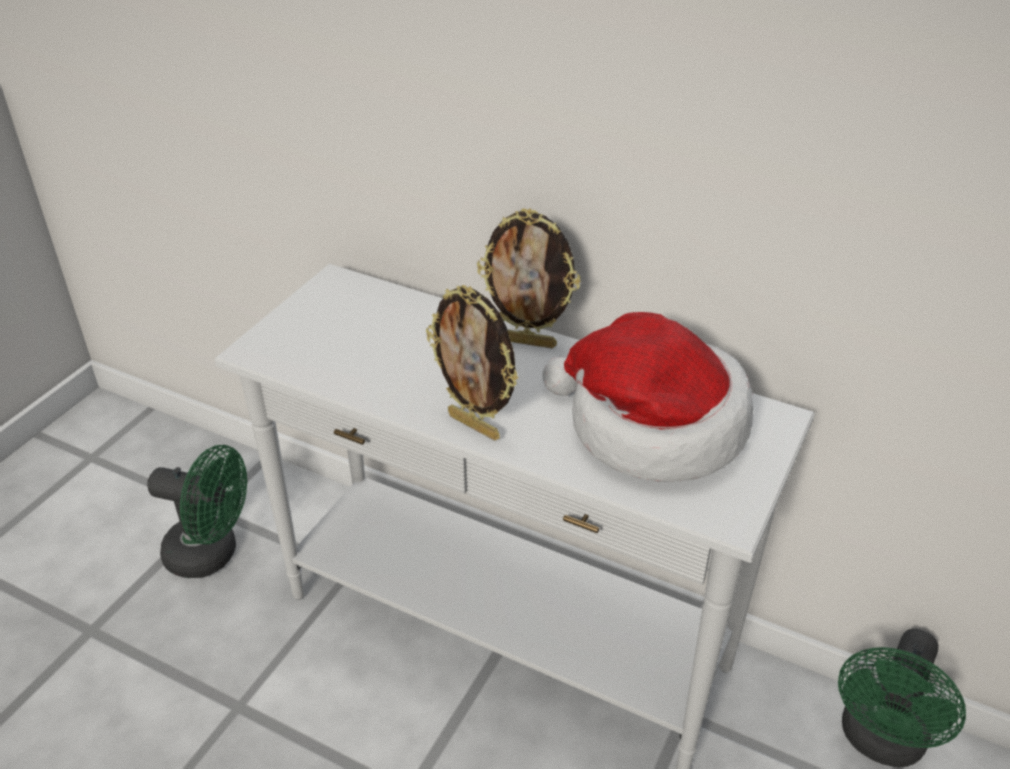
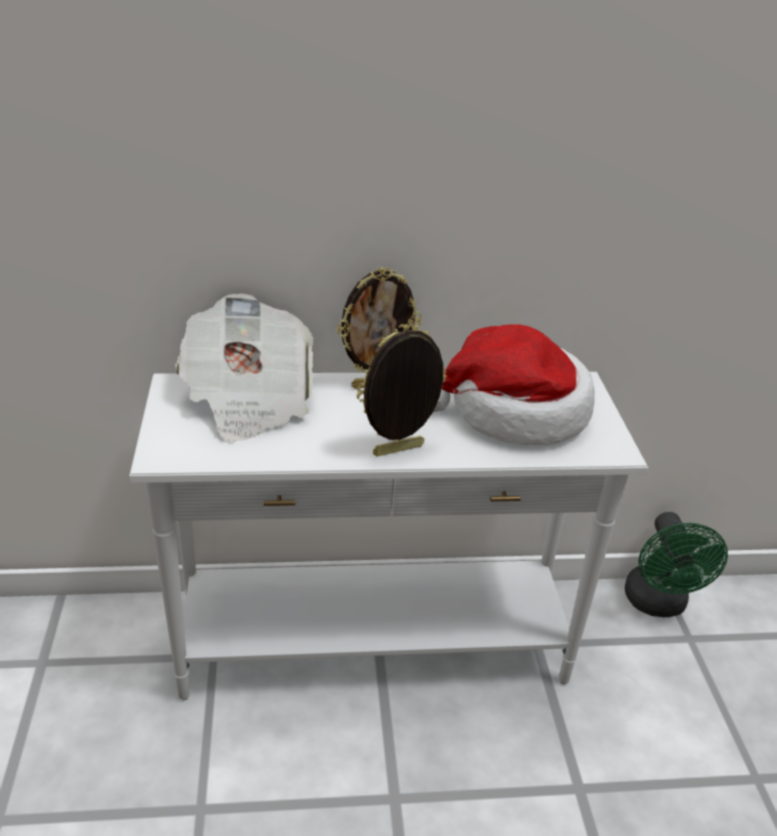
camera: 35 degrees left, 5 degrees down
green fan [147,445,247,578] -> none
picture frame [426,285,518,441] -> picture frame turned 150 degrees clockwise [357,323,447,457]
none -> newspaper [175,294,313,442]

